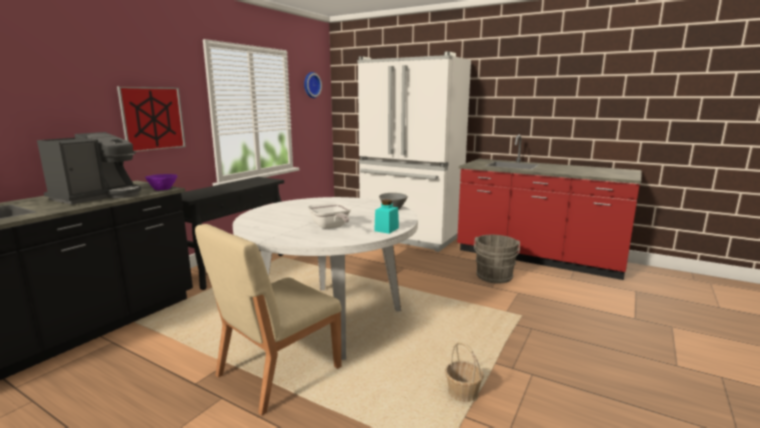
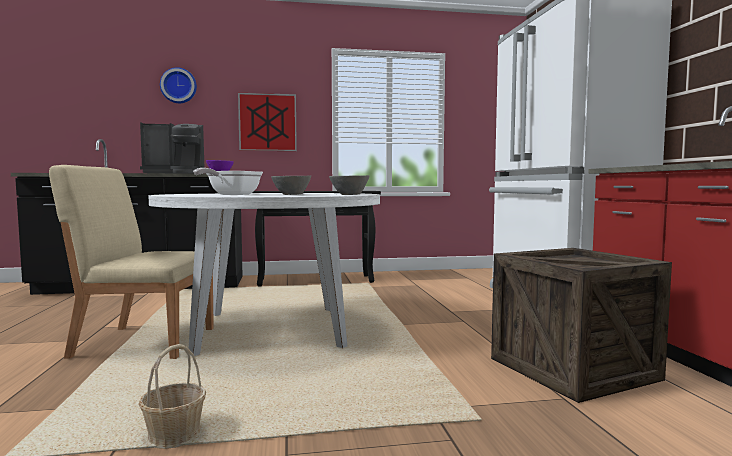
camera: 50 degrees right, 10 degrees down
wall clock [304,72,322,98] -> wall clock moved to [160,67,197,103]
turquoise jar [374,200,399,234] -> none
grey bucket [474,235,520,284] -> crate [491,248,672,403]
none -> grey bowl [271,175,311,195]

